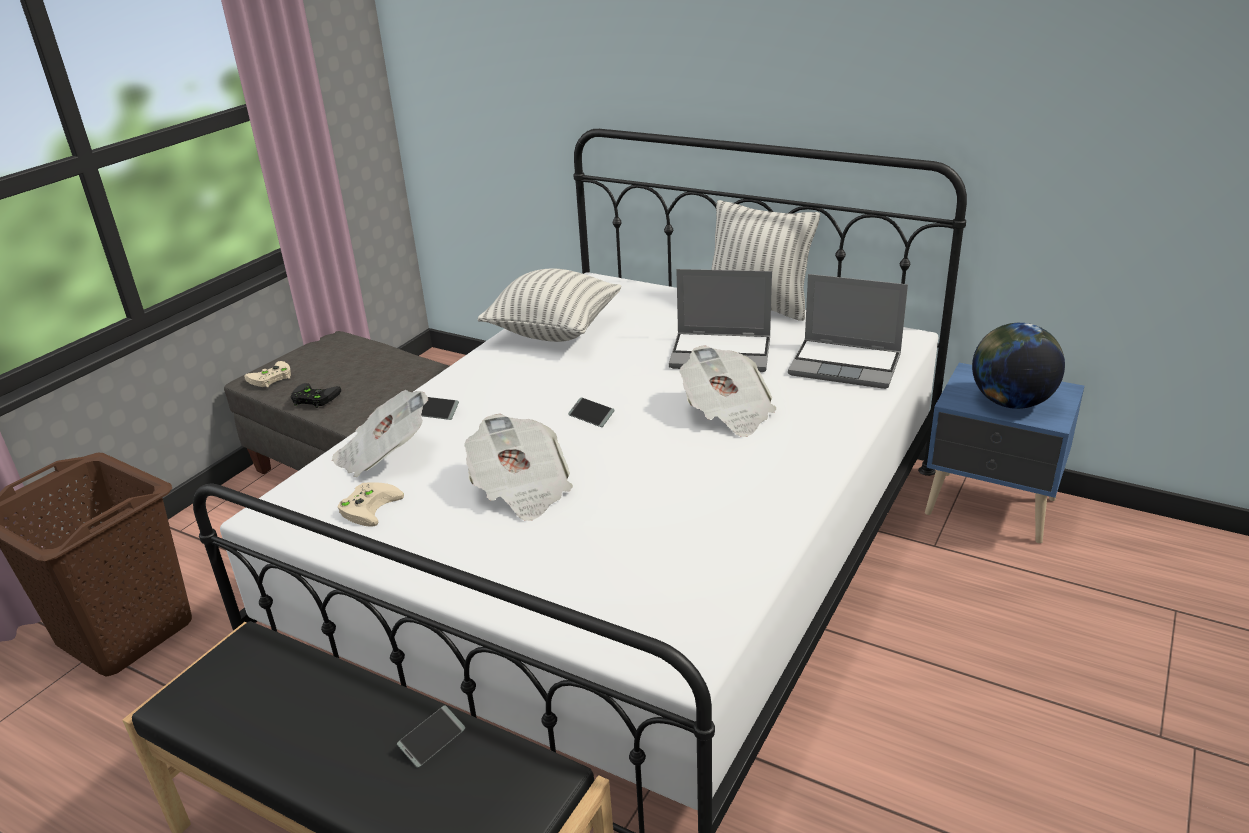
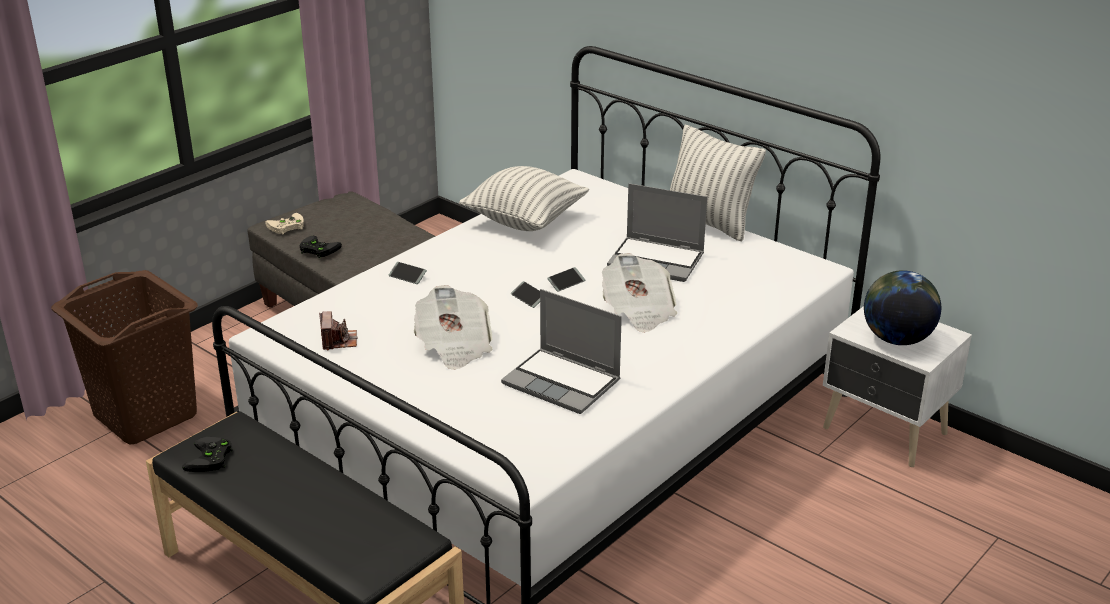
camera: 10 degrees right, 0 degrees up
newspaper [332,390,428,477] -> none
beige game controller [337,482,404,527] -> camera [319,311,357,350]
phone [397,705,465,768] -> phone moved to [547,267,585,292]
laptop [788,274,908,389] -> laptop moved to [501,289,622,414]
blue nightstand [925,363,1084,543] -> white nightstand [823,306,972,467]
none -> black game controller [182,437,233,472]

